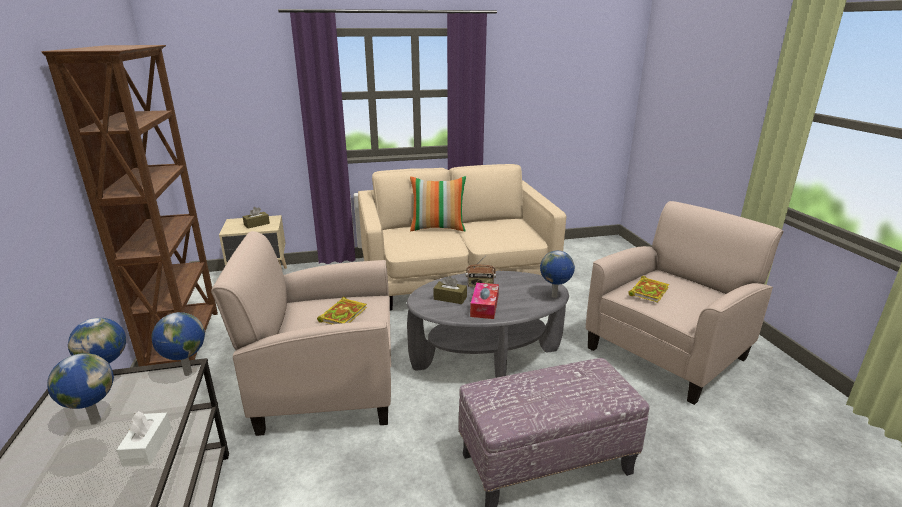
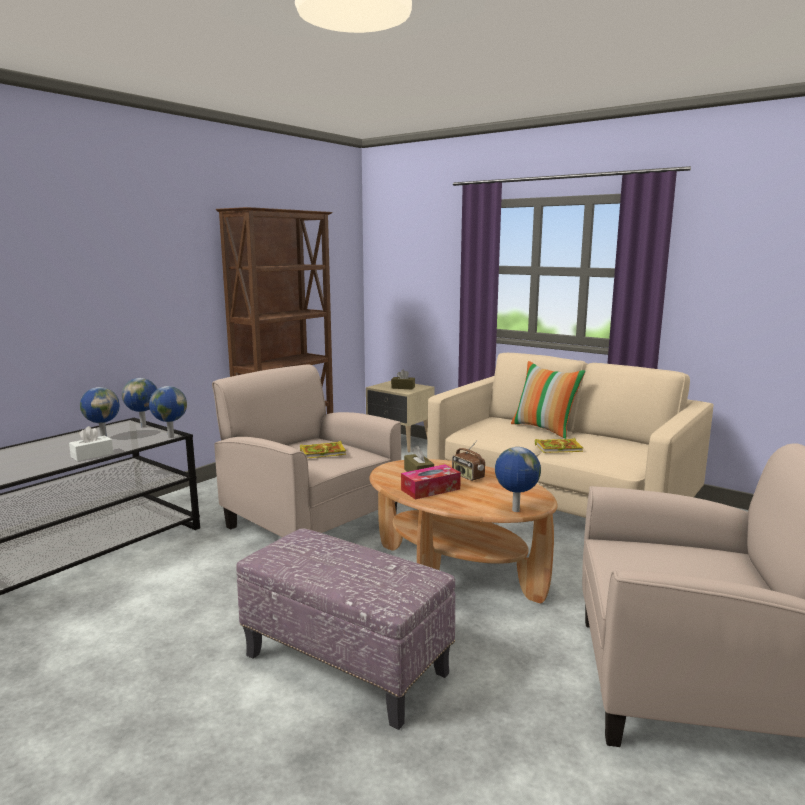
camera: 50 degrees right, 10 degrees down
grey coffee table [407,271,569,378] -> brown coffee table [369,459,558,603]
book [628,276,669,303] -> book moved to [535,438,583,453]

